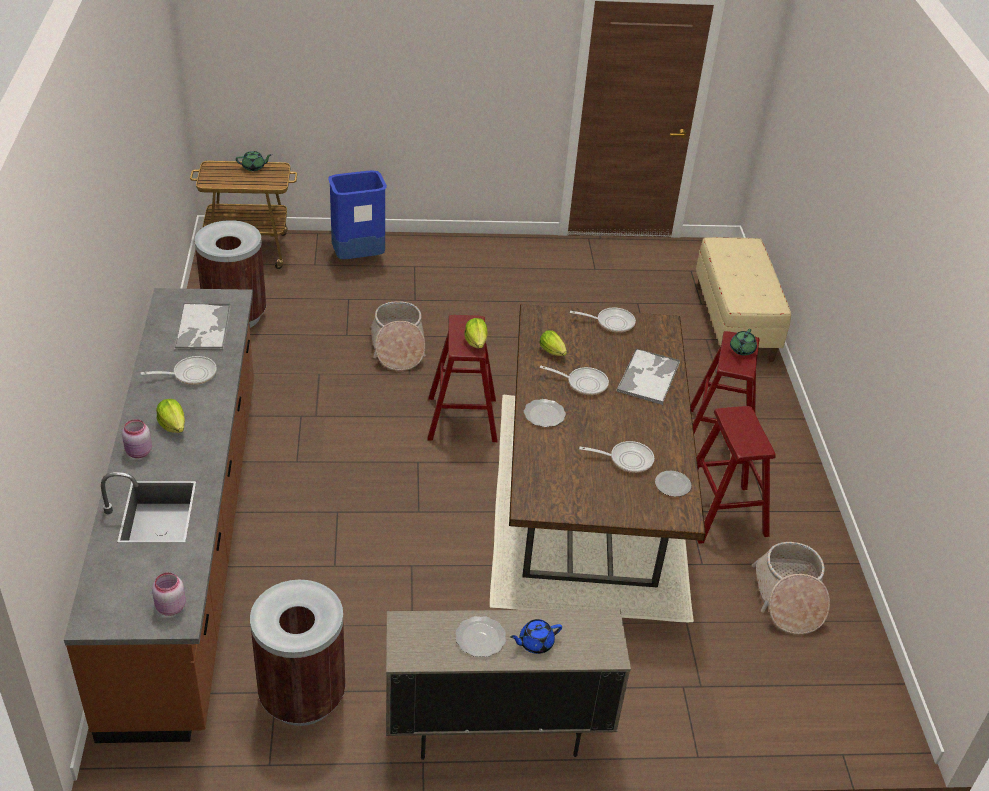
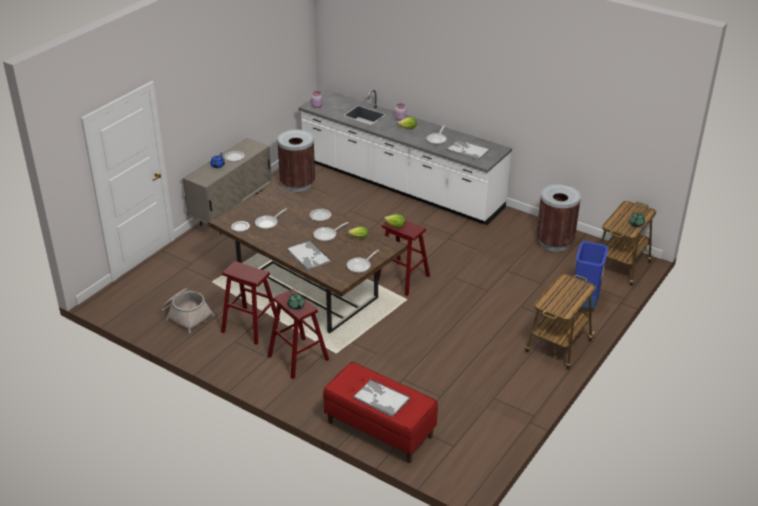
camera: 130 degrees right, 5 degrees down
brown counter [64,288,254,743] -> white counter [299,90,512,225]
basket [371,301,426,371] -> none
beige bench [696,237,791,362] -> red bench [323,362,438,463]
none -> tray [353,379,410,417]
none -> cart [525,274,596,369]

